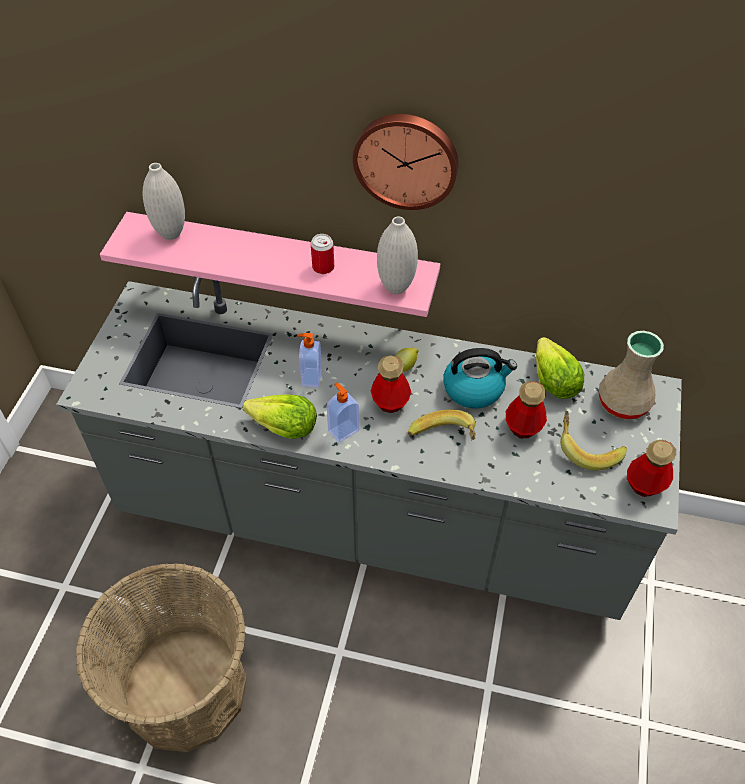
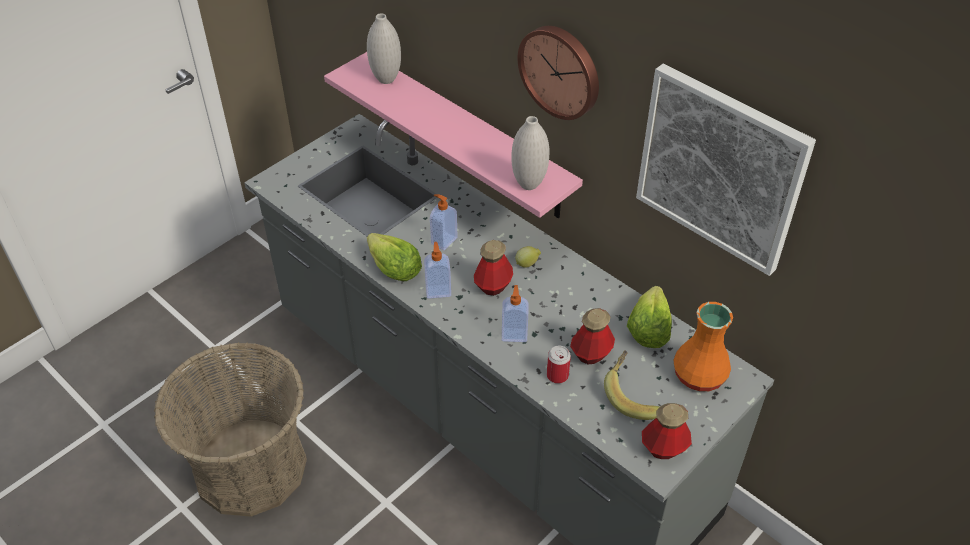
camera: 30 degrees right, 5 degrees down
can [311,234,334,274] -> can moved to [547,346,571,384]
banana [408,409,476,441] -> soap dispenser [502,285,529,342]
kettle [443,348,517,409] -> none
beige vase [599,331,664,419] -> orange vase [673,302,733,391]
none -> picture [636,64,816,276]

